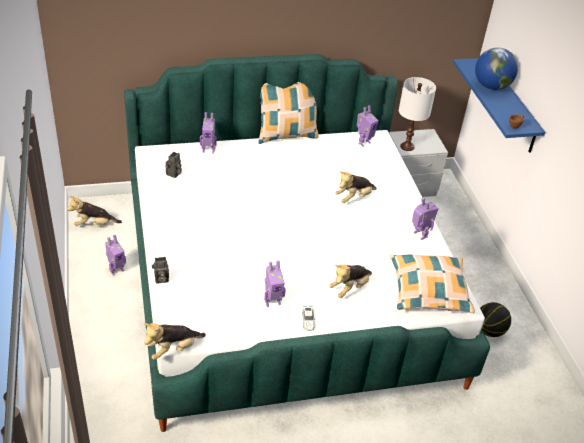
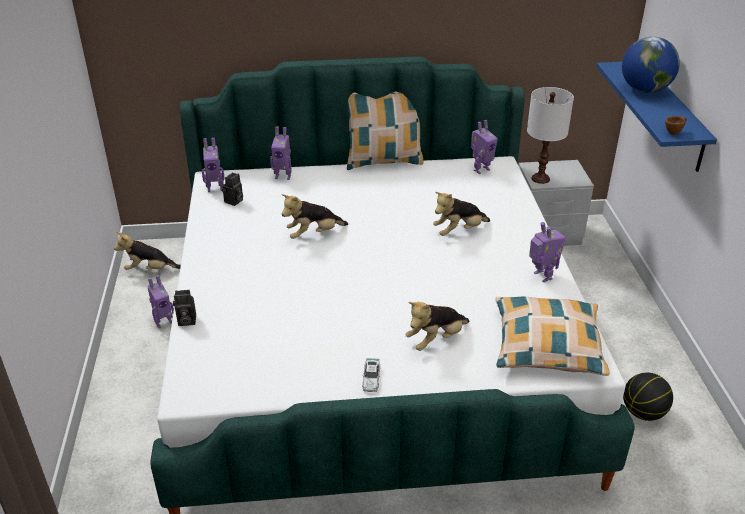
camera: 10 degrees right, 5 degrees down
plush toy [144,323,206,360] -> plush toy moved to [282,194,348,239]
toy robot [264,260,286,307] -> toy robot moved to [202,138,225,192]

